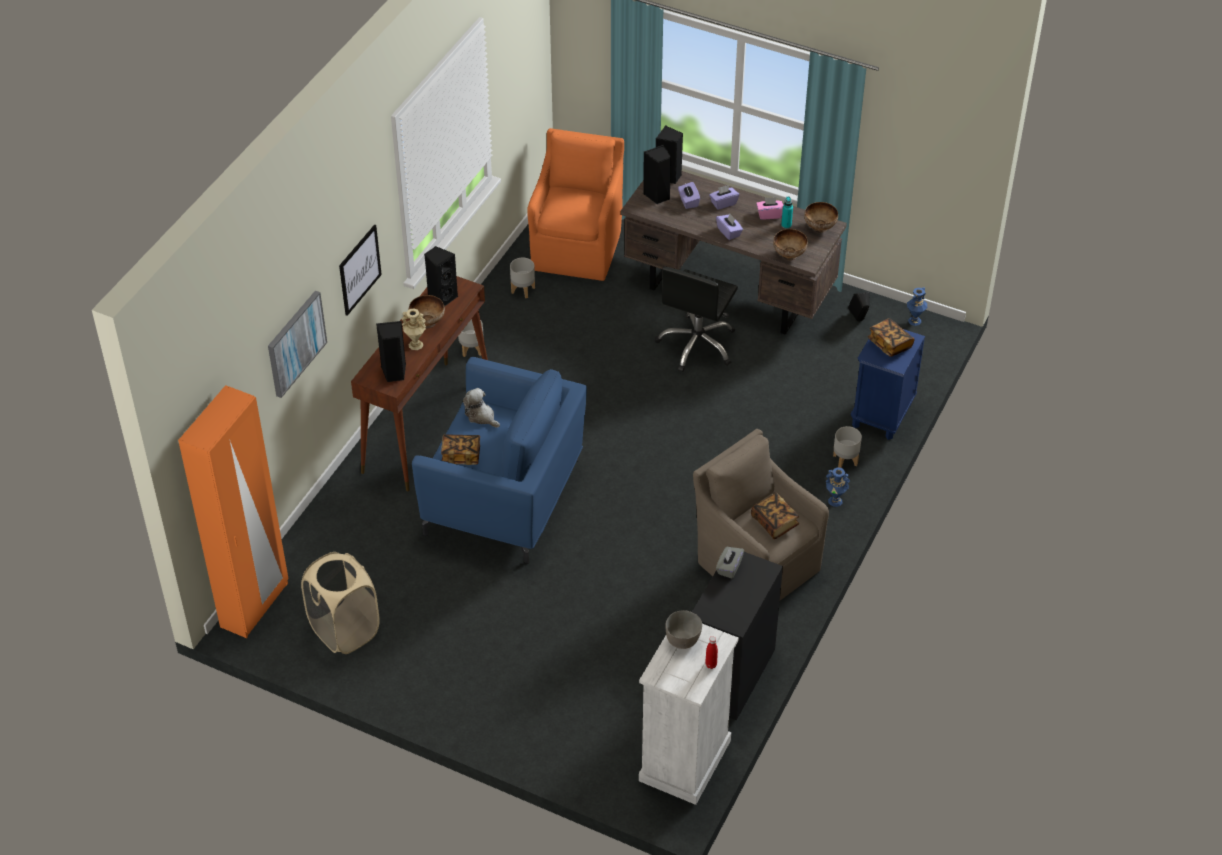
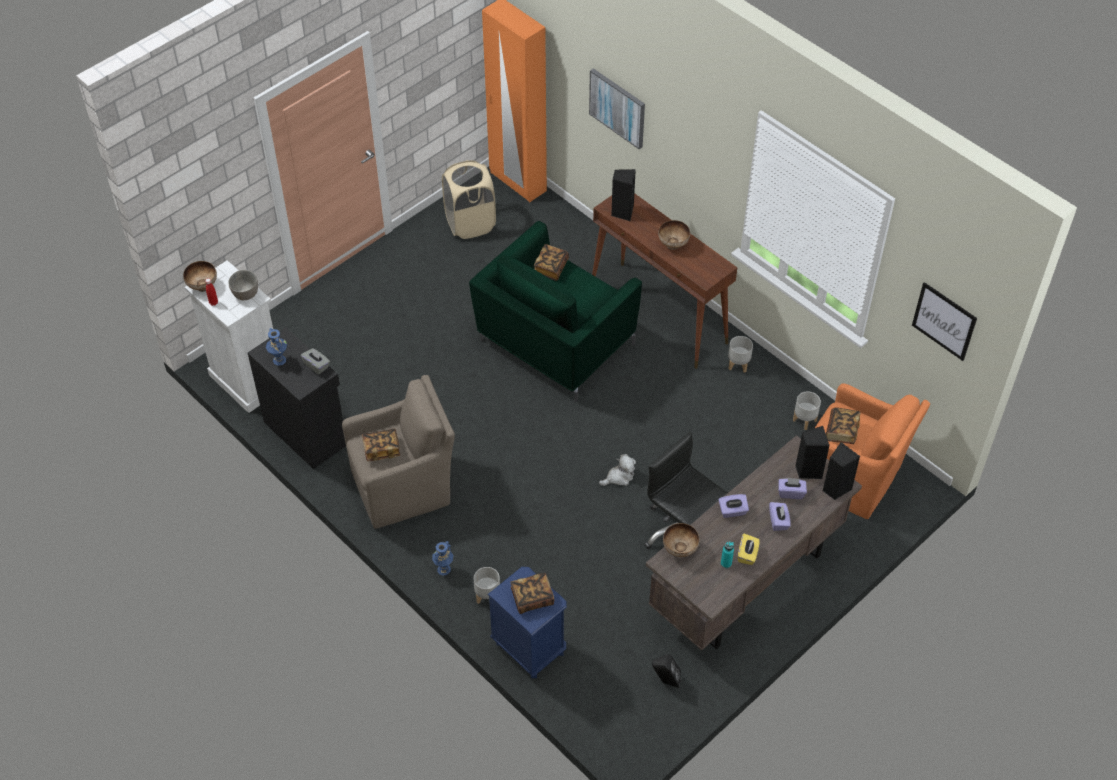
camera: 110 degrees right, 5 degrees up
picture [339,224,382,316] -> picture moved to [912,282,977,361]
beige vase [401,308,426,350] -> none
blue armchair [412,357,587,564] -> green armchair [469,221,642,402]
black speaker [424,246,458,307] -> none
plush toy [463,388,500,427] -> plush toy moved to [599,454,636,486]
pink tissue box [756,197,783,220] -> yellow tissue box [738,534,760,565]
bowl [804,202,838,233] -> bowl moved to [183,261,217,292]
blue vase [907,287,927,326] -> blue vase moved to [266,328,287,366]
none -> book [826,407,861,444]

